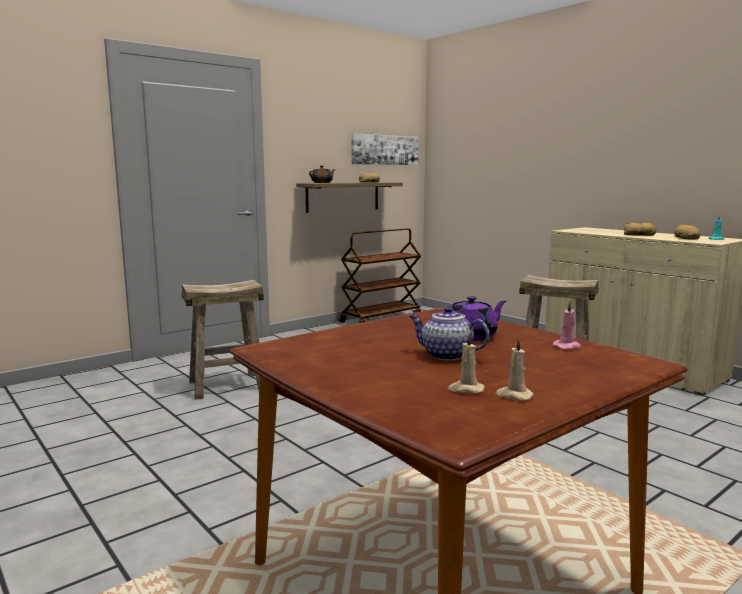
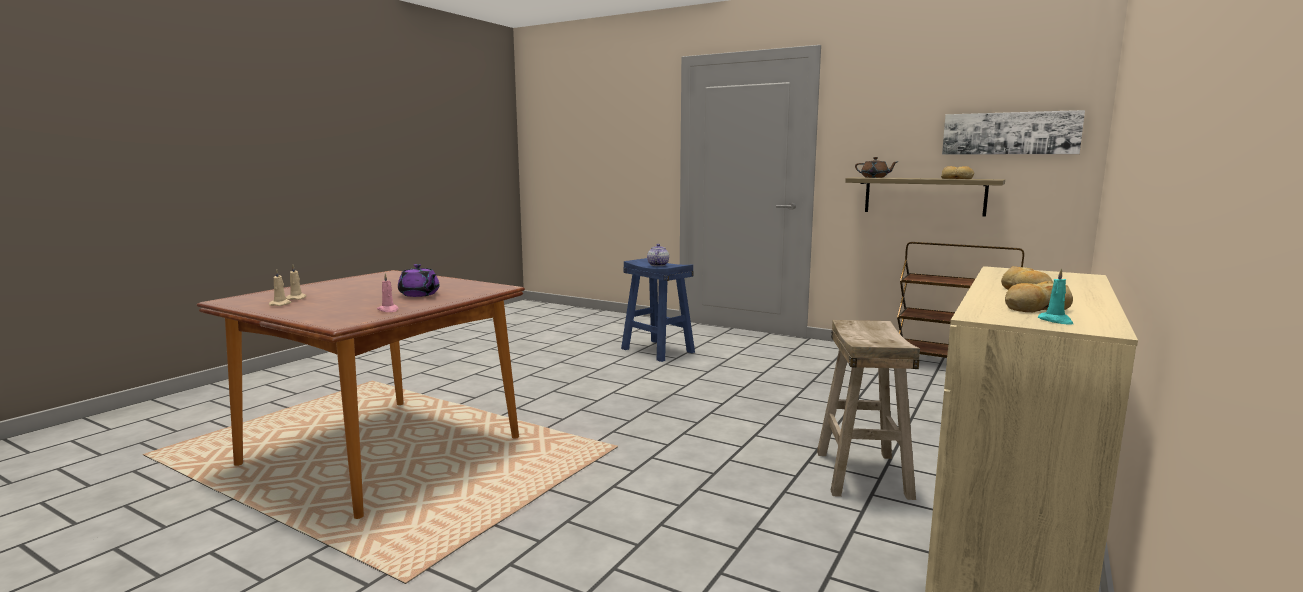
camera: 70 degrees right, 0 degrees up
beige stool [181,280,264,400] -> blue stool [621,258,695,362]
teapot [409,306,490,361] -> teapot moved to [647,244,669,266]

